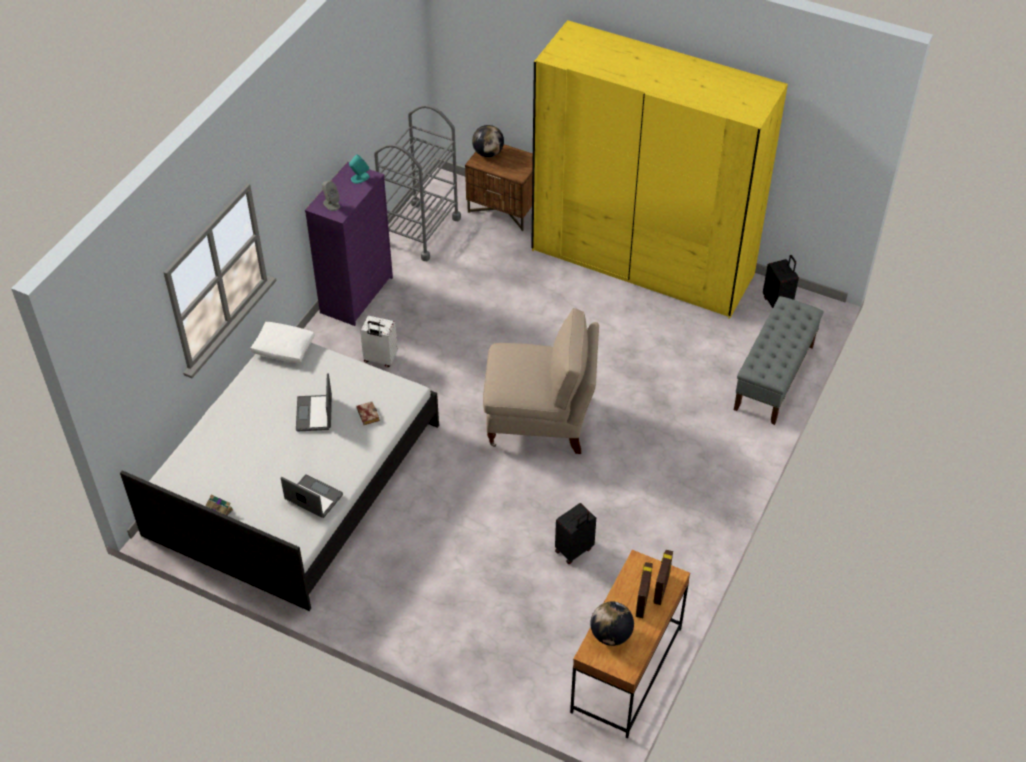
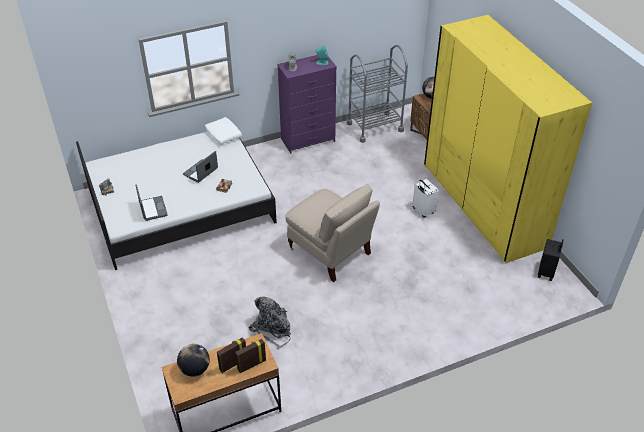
camera: 40 degrees right, 5 degrees down
white suitcase [360,316,398,367] -> white suitcase moved to [412,179,439,218]
black suitcase [555,503,596,564] -> grey backpack [249,297,291,350]
grey bench [734,296,824,425] -> none

